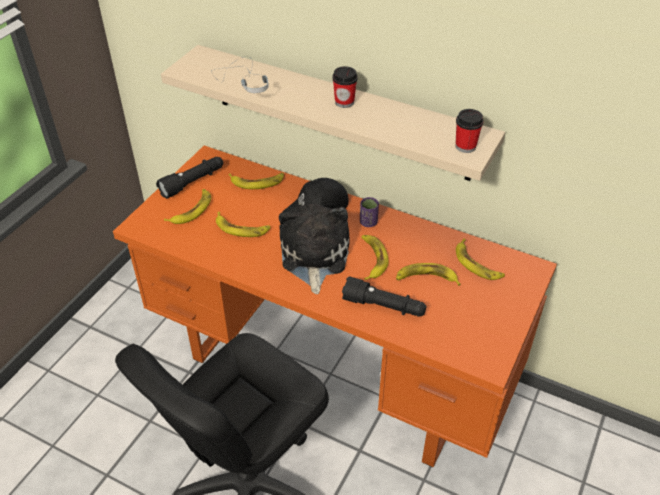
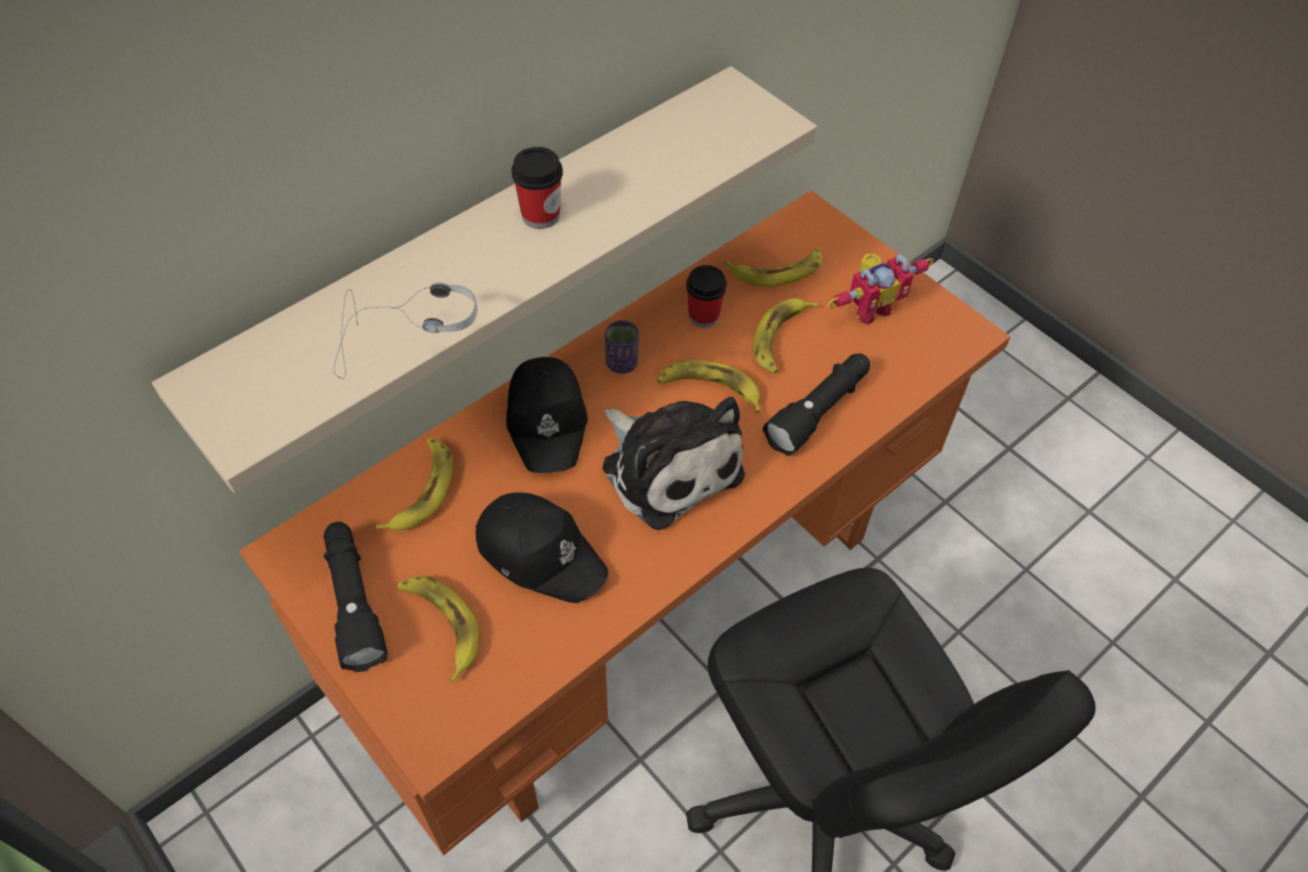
camera: 70 degrees left, 10 degrees up
banana [216,212,271,237] -> black cap [476,492,608,603]
plush toy [279,203,350,294] -> plush toy turned 150 degrees counterclockwise [602,397,745,530]
cup [456,109,484,153] -> cup moved to [686,265,727,328]
none -> toy robot [828,254,934,325]

